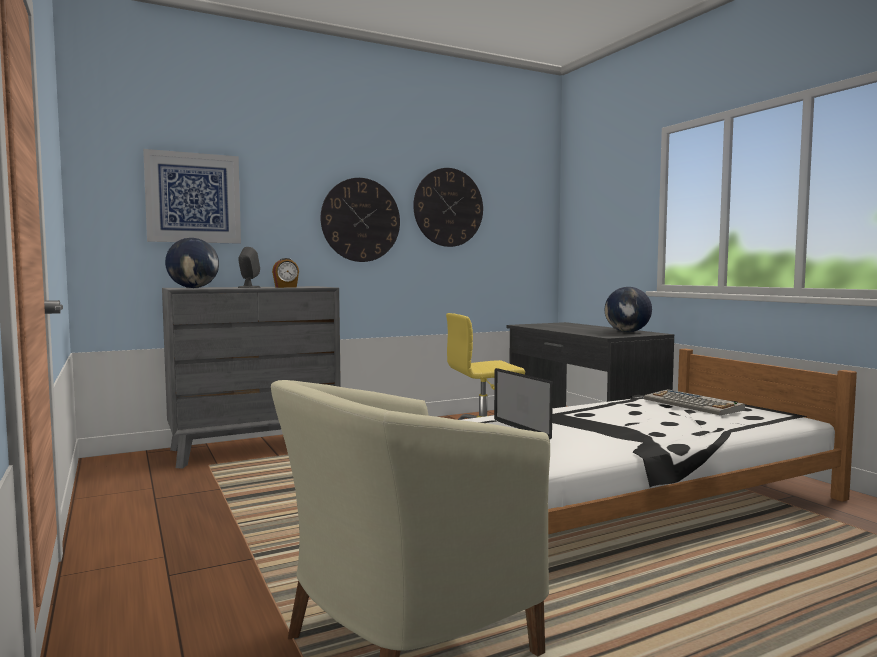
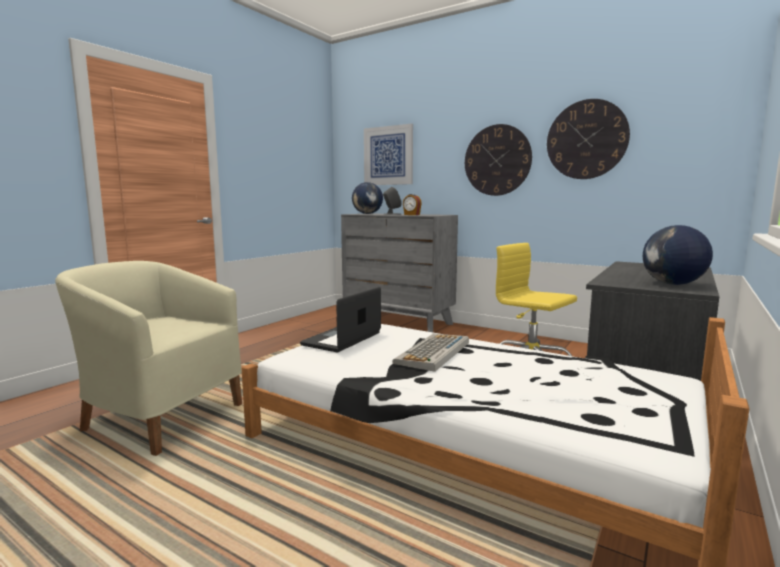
camera: 60 degrees right, 5 degrees up
keyboard [644,389,745,415] -> keyboard moved to [392,334,469,372]

